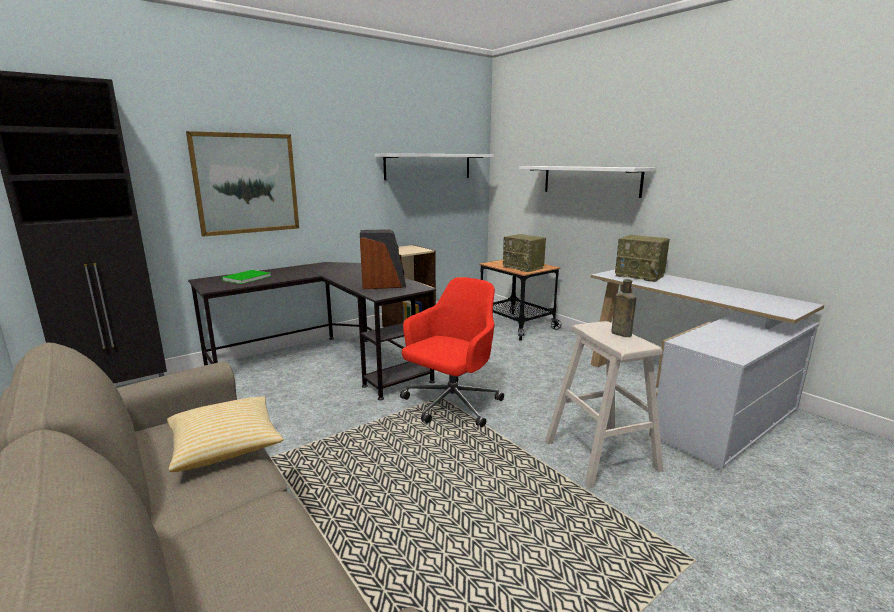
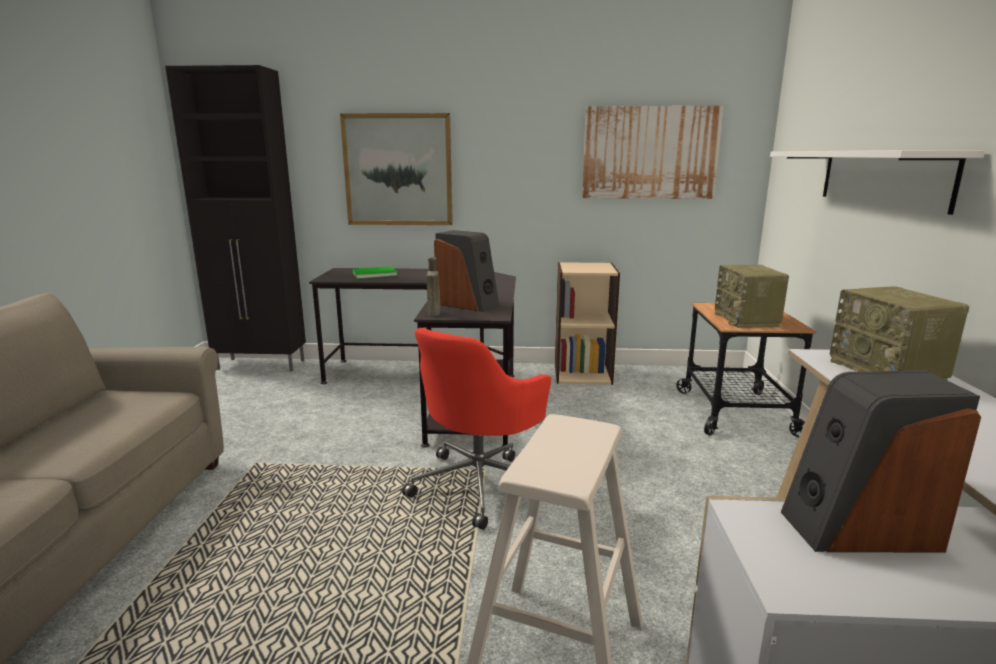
camera: 40 degrees right, 0 degrees up
pillow [167,397,284,472] -> none
white shelf [375,153,493,180] -> picture [582,106,724,199]
red office chair [400,277,504,427] -> red office chair turned 135 degrees clockwise [402,328,551,530]
brown bottle [611,279,636,337] -> brown bottle moved to [426,257,441,316]
none -> speaker [781,370,981,552]

